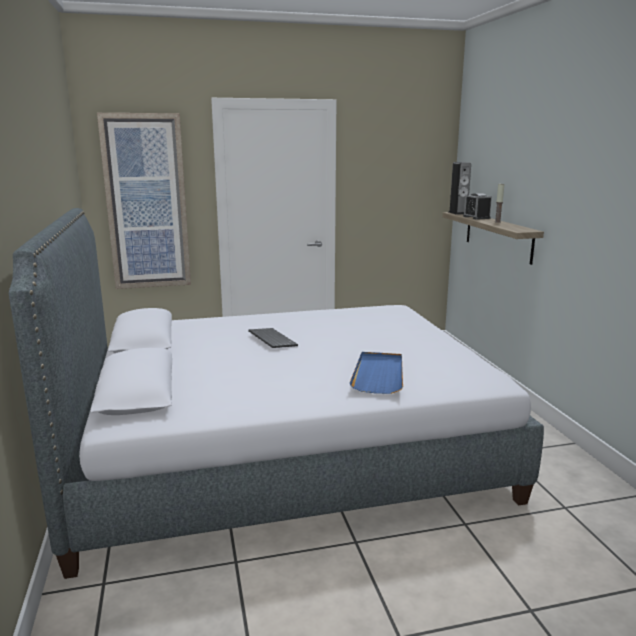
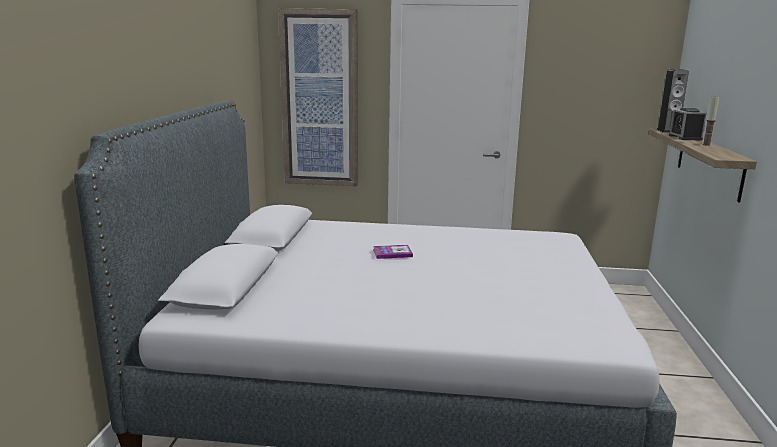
camera: 20 degrees right, 0 degrees up
keyboard [248,328,298,348] -> book [373,245,413,259]
blue tray [350,352,403,394] -> none

